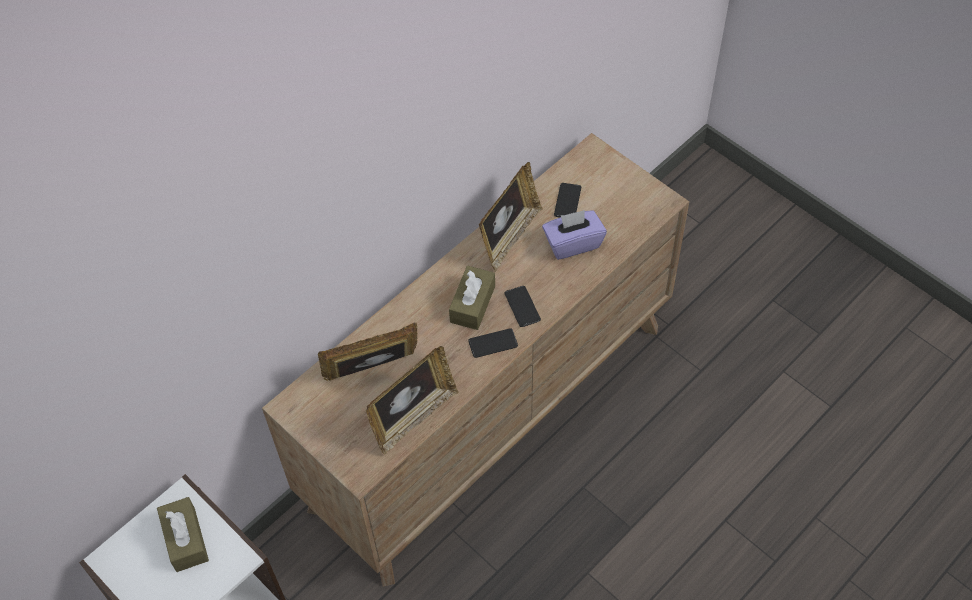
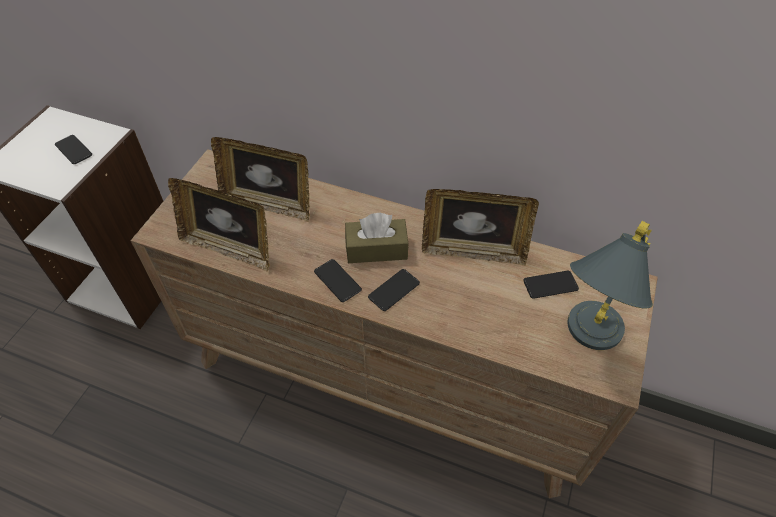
camera: 65 degrees right, 5 degrees down
brown tissue box [157,497,209,572] -> phone [55,135,92,164]
picture frame [318,322,417,381] -> picture frame turned 150 degrees clockwise [211,137,310,222]
purple tissue box [542,210,607,260] -> none
none -> grey table lamp [567,221,653,350]

